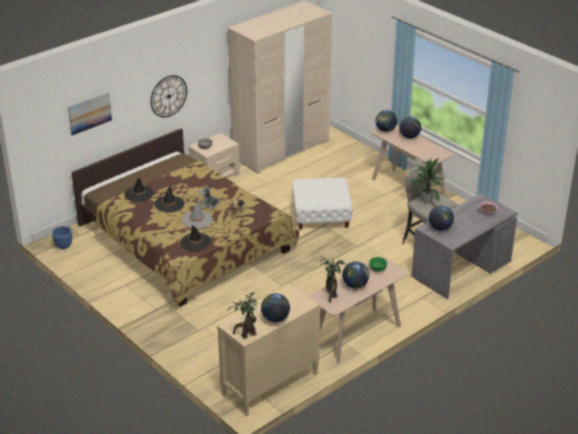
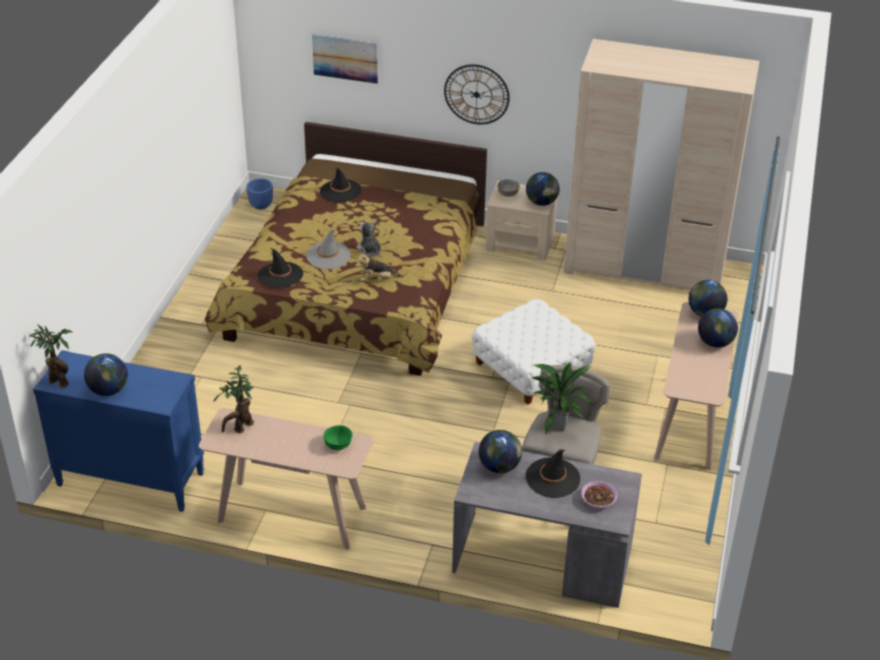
camera: 55 degrees right, 5 degrees up
black hat [155,184,184,212] -> black hat moved to [526,449,580,498]
beige dresser [217,285,321,416] -> blue dresser [33,350,204,512]
globe [342,261,369,288] -> globe moved to [526,172,559,206]

